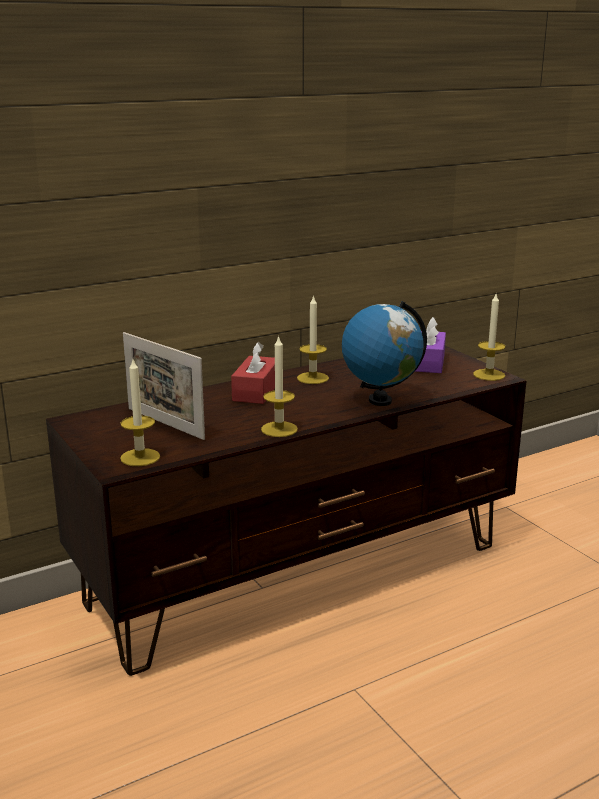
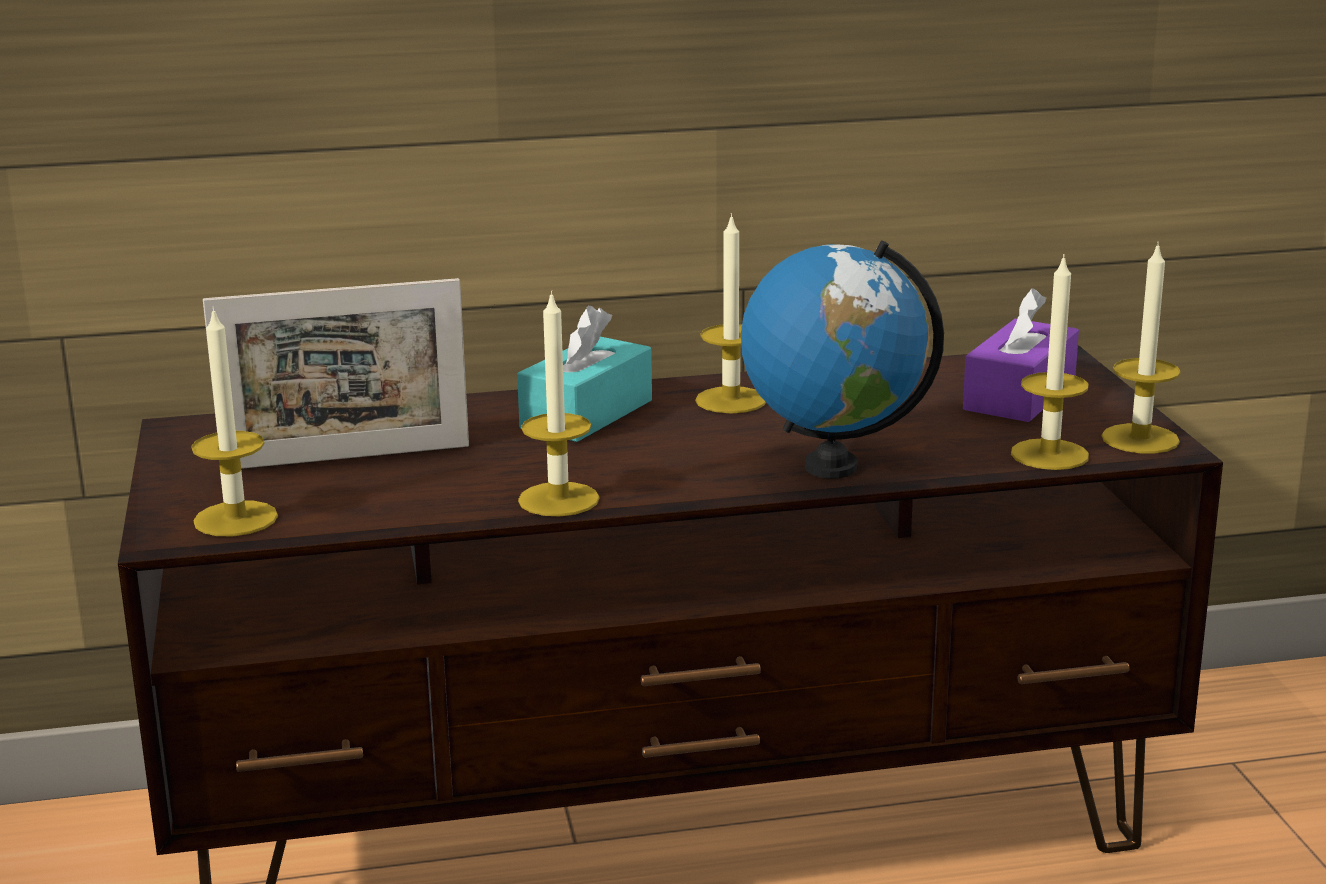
camera: 20 degrees right, 0 degrees up
picture frame [123,332,205,440] -> picture frame turned 75 degrees counterclockwise [203,278,469,469]
red tissue box [231,342,275,404] -> turquoise tissue box [517,306,652,442]
none -> candle [1011,254,1089,470]

